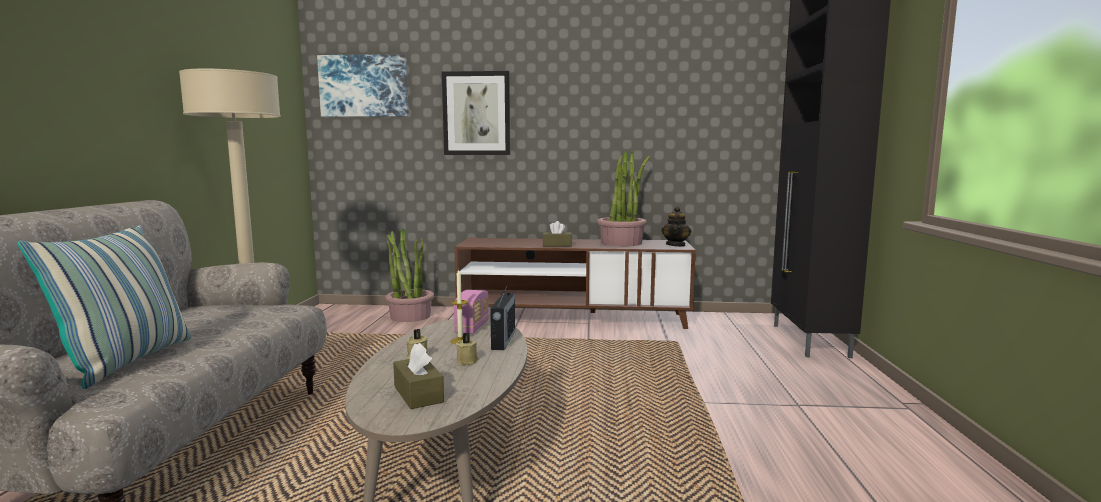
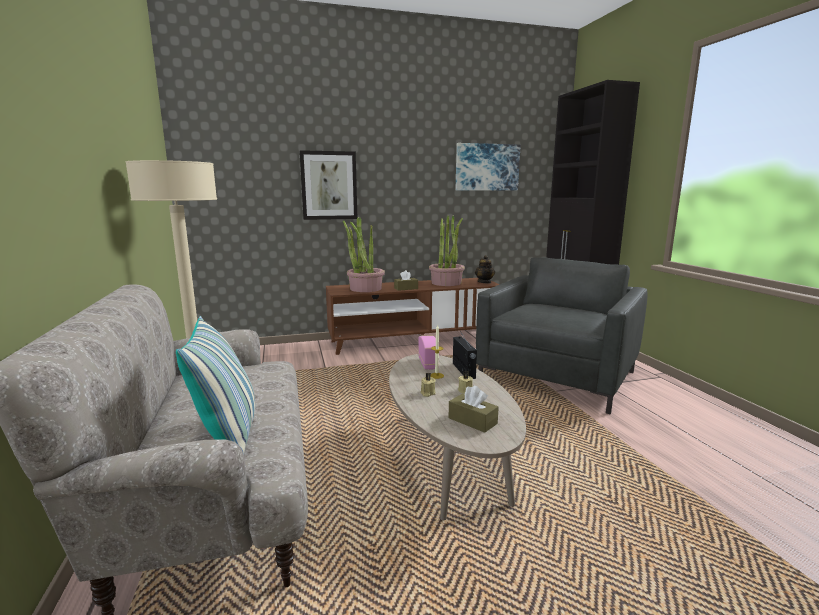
camera: 20 degrees left, 5 degrees up
picture [317,54,409,117] -> picture moved to [456,143,521,191]
potted plant [385,228,434,322] -> potted plant moved to [343,217,385,292]
none -> grey armchair [476,257,648,414]

